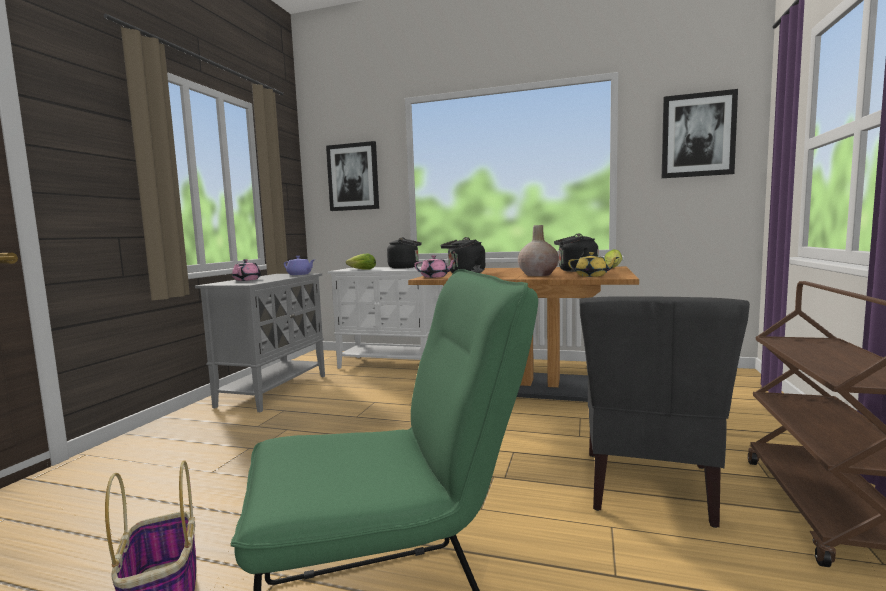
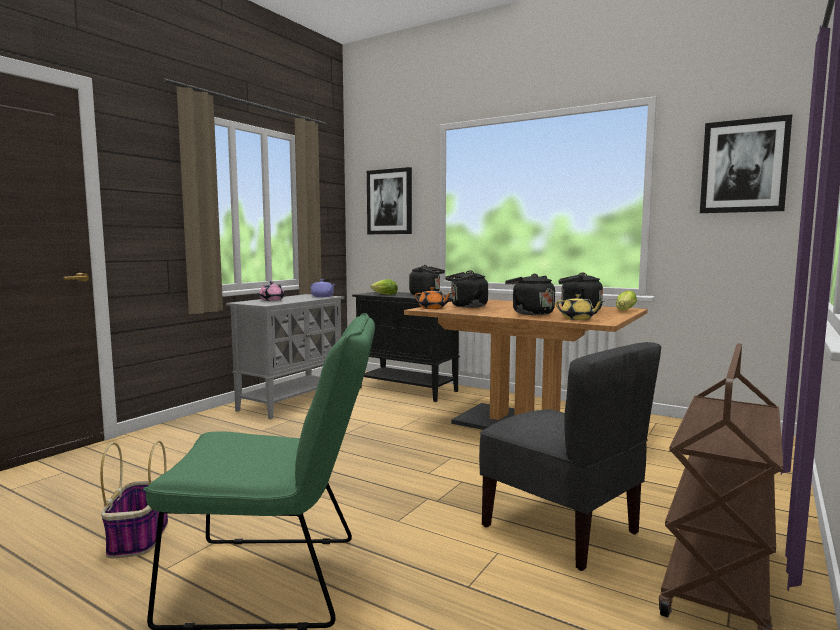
camera: 15 degrees right, 0 degrees up
white cabinet [327,267,438,369] -> black cabinet [352,292,460,402]
pink teapot [414,255,455,278] -> orange teapot [415,287,452,309]
beige vase [518,225,559,276] -> black kettle [505,274,555,315]
grey chair [579,296,750,528] -> grey chair turned 75 degrees counterclockwise [479,342,661,571]

